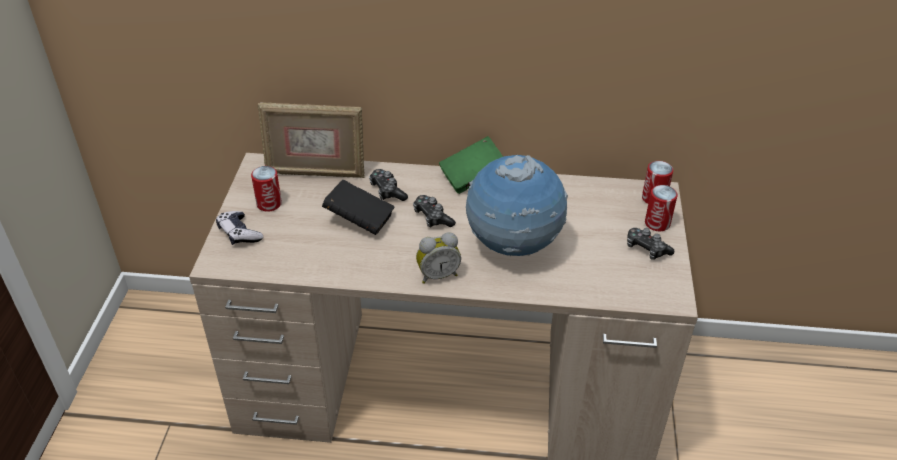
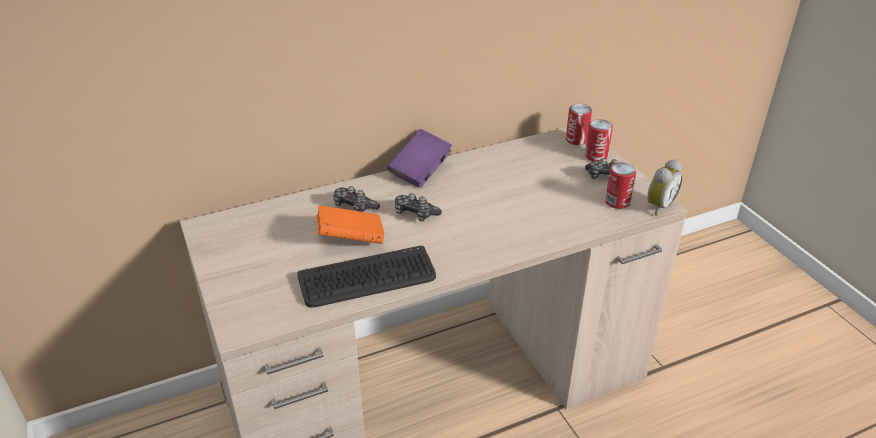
camera: 30 degrees left, 5 degrees down
game controller [216,211,263,245] -> none
can [251,166,282,212] -> can moved to [605,162,636,209]
picture frame [258,102,365,178] -> none
black book [322,180,395,235] -> orange book [316,205,384,244]
alarm clock [416,232,461,284] -> alarm clock moved to [647,159,682,216]
green book [439,136,503,194] -> purple book [387,129,452,188]
globe [466,155,568,256] -> none
none -> keyboard [297,246,436,308]

